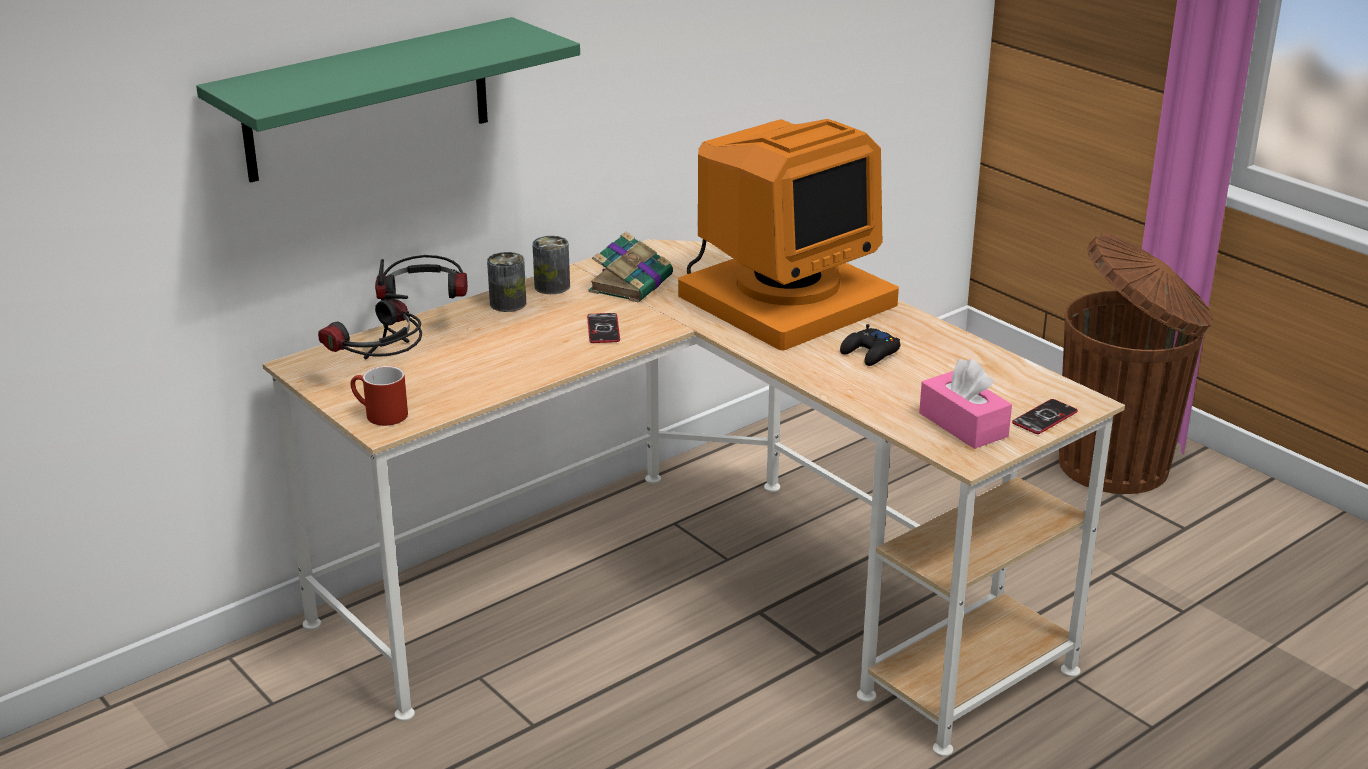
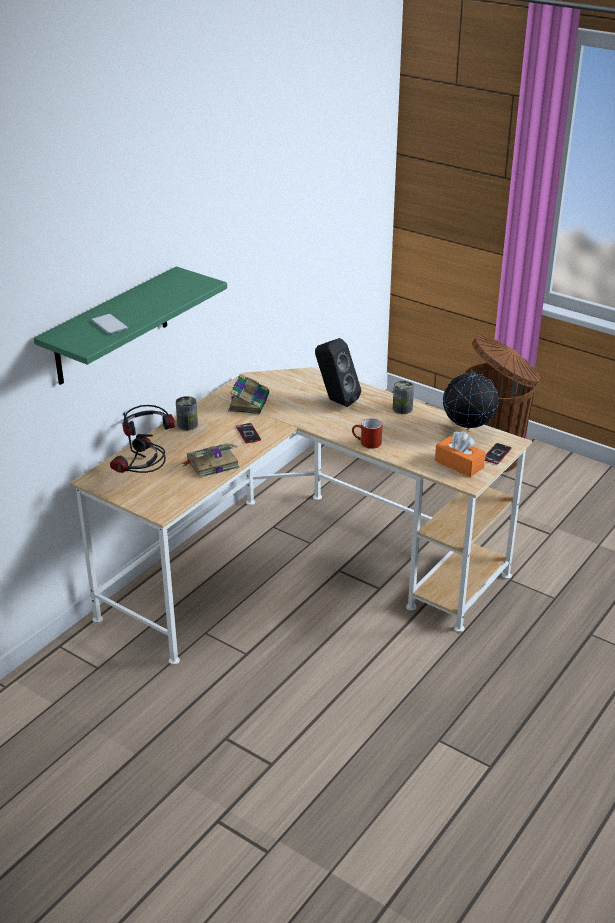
camera: 15 degrees left, 5 degrees up
red mug [351,366,408,426] -> red mug moved to [352,418,382,449]
can [532,236,570,294] -> can moved to [393,381,414,414]
monitor [678,119,899,350] -> black speaker [315,338,361,407]
black game controller [840,324,900,366] -> none
pink tissue box [919,359,1012,449] -> orange tissue box [435,431,486,477]
none -> phone [91,314,128,334]
none -> book [182,443,240,478]
none -> globe [443,369,499,432]

